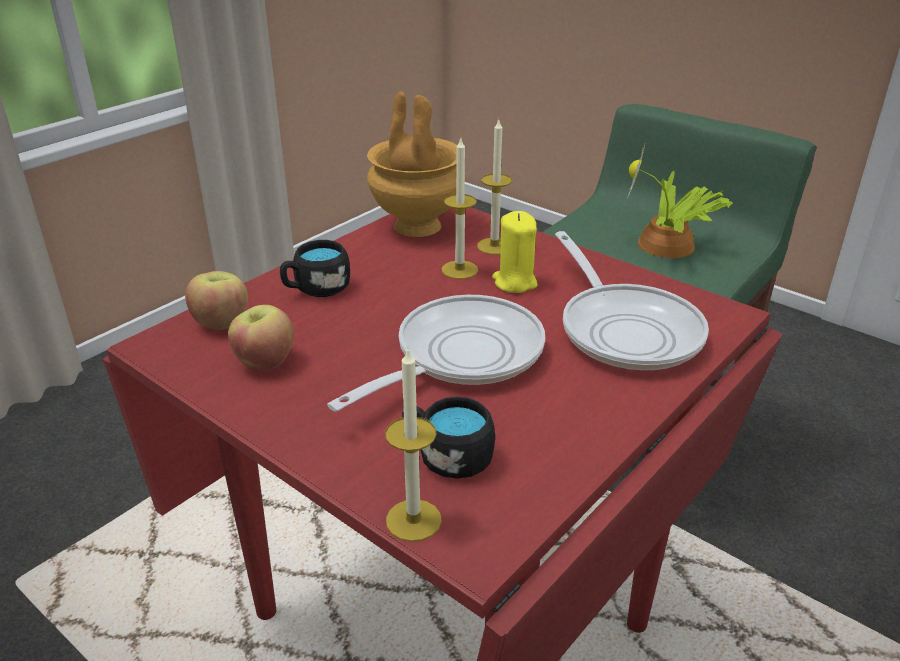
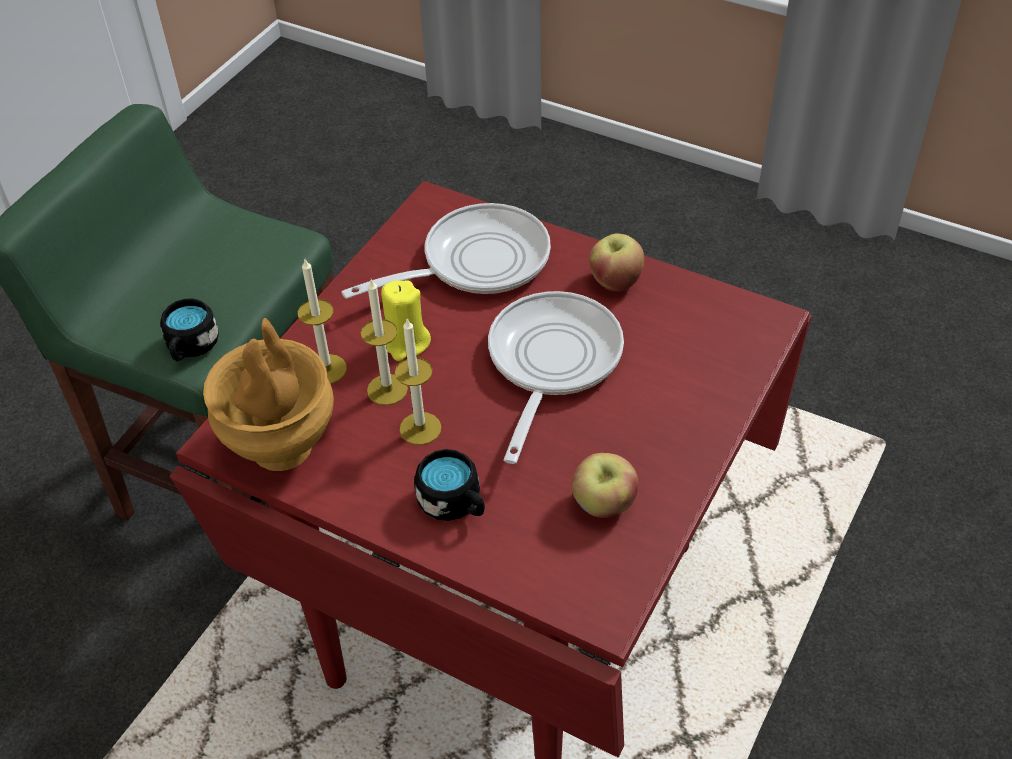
camera: 100 degrees left, 15 degrees up
apple [185,271,248,330] -> apple moved to [589,233,644,291]
frying pan [327,295,545,412] -> frying pan turned 75 degrees clockwise [488,291,624,464]
candle [385,347,442,542] -> candle moved to [395,318,441,445]
black mug [402,396,495,479] -> black mug moved to [160,298,219,361]
potted plant [628,143,733,258] -> none

